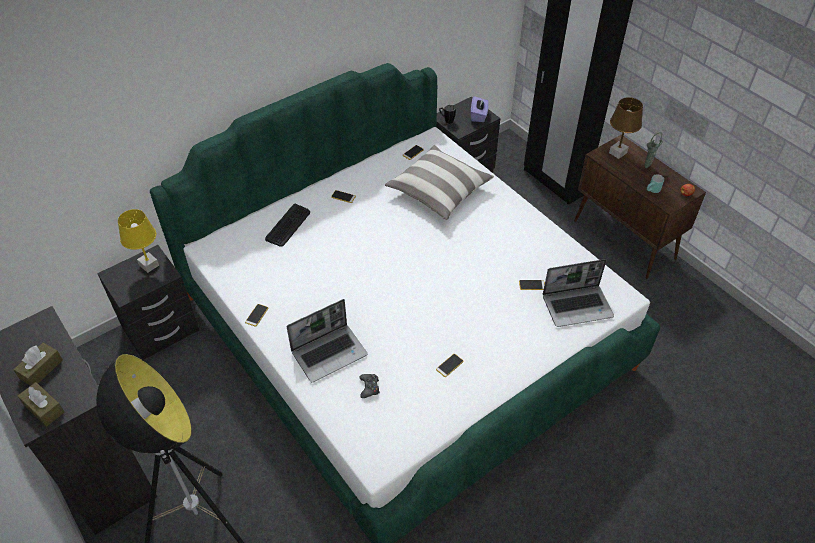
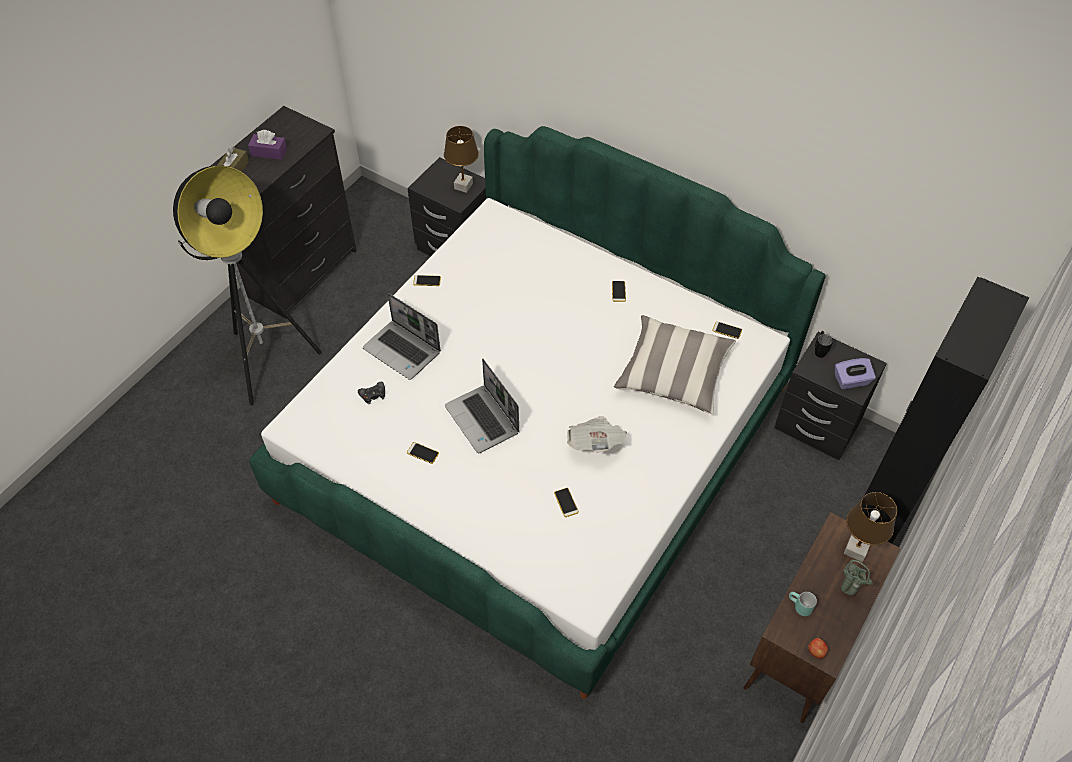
camera: 70 degrees right, 5 degrees up
brown tissue box [13,343,63,386] -> purple tissue box [248,130,287,160]
yellow table lamp [118,209,159,273] -> brown table lamp [444,126,479,193]
keyboard [265,204,310,247] -> none
laptop [543,259,614,327] -> laptop moved to [445,359,519,453]
none -> newspaper [567,416,627,453]

